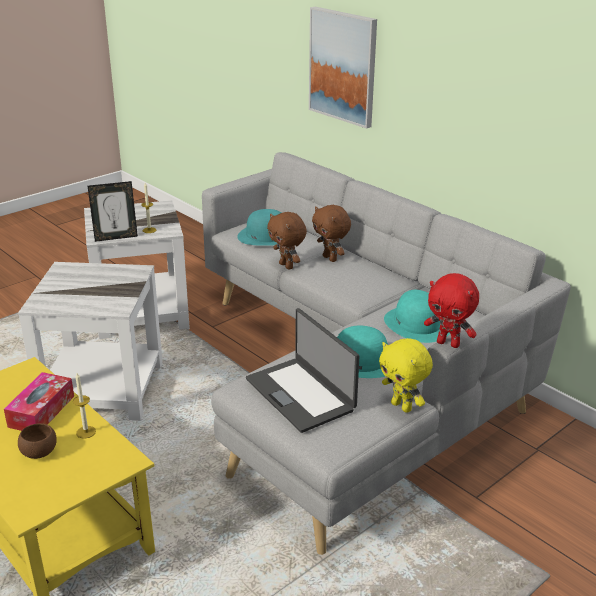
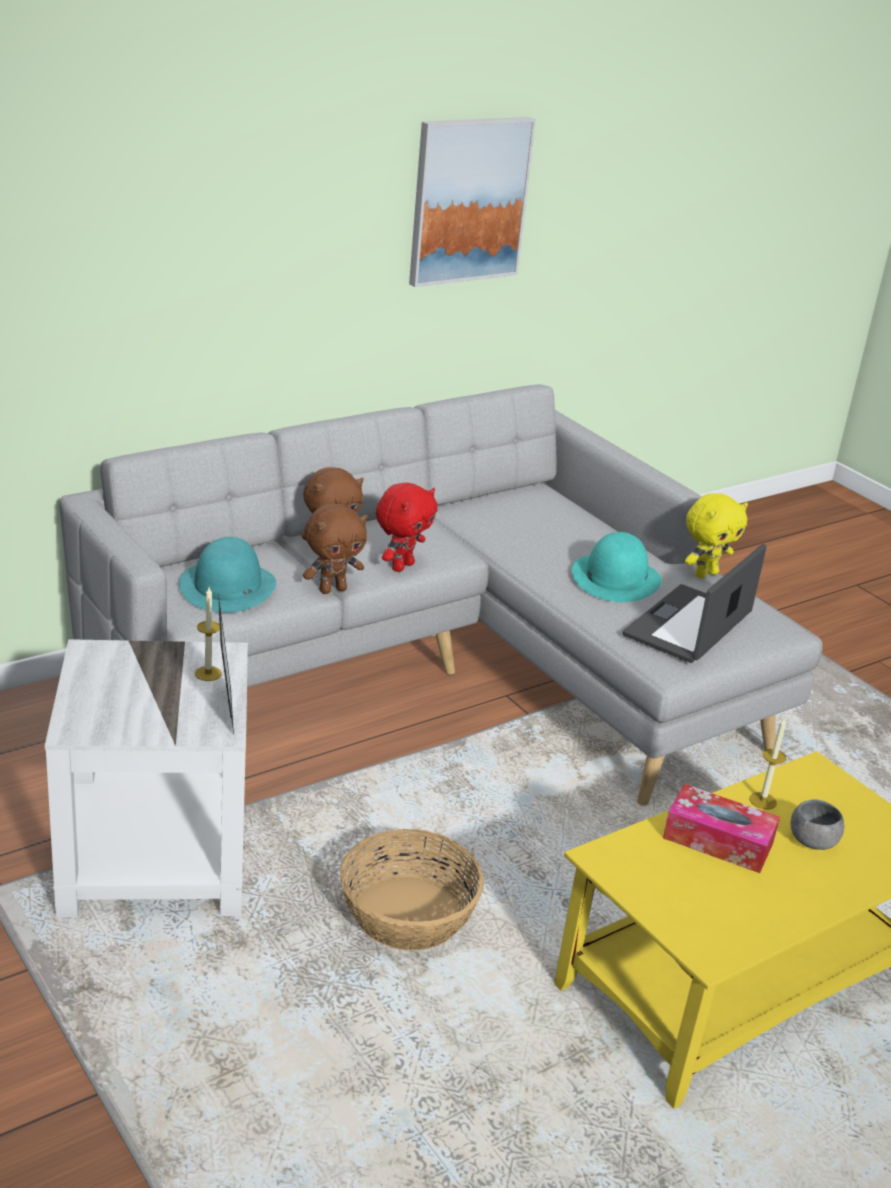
camera: 85 degrees left, 0 degrees up
white side table [18,262,163,421] -> basket [340,829,484,951]
brown bowl [18,423,57,459] -> grey bowl [791,799,844,850]
laptop [246,308,360,433] -> laptop turned 150 degrees clockwise [623,544,767,663]
picture [309,7,377,129] -> picture moved to [409,117,536,287]
turquoise hat [384,290,450,343] -> none
red plush toy [424,273,479,348] -> red plush toy moved to [376,482,437,572]

